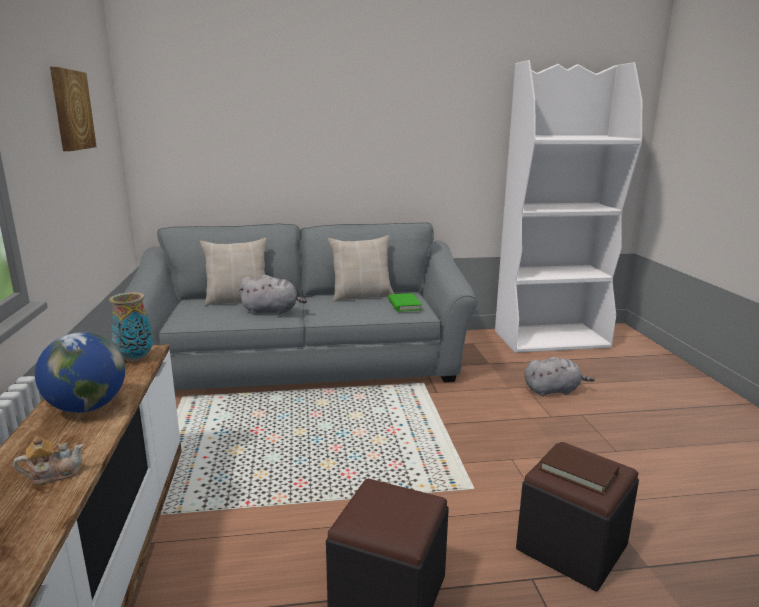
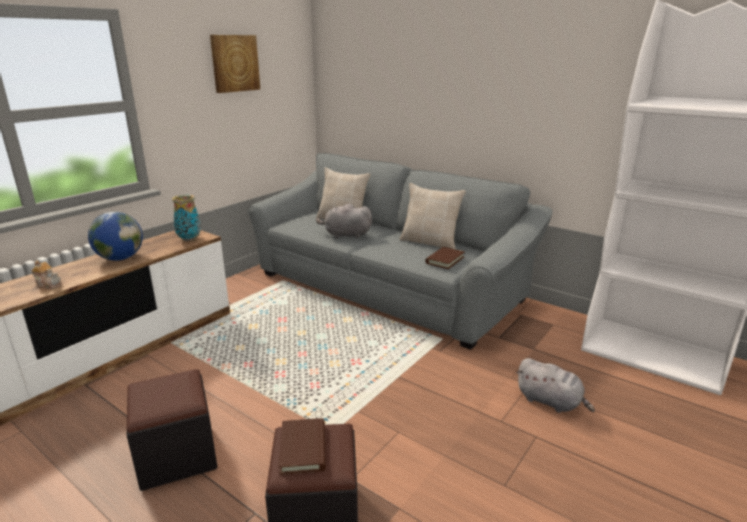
camera: 45 degrees right, 5 degrees up
grey plush toy [238,275,307,315] -> grey plush toy turned 135 degrees clockwise [316,203,372,238]
green book [388,293,422,312] -> brown book [425,247,465,269]

